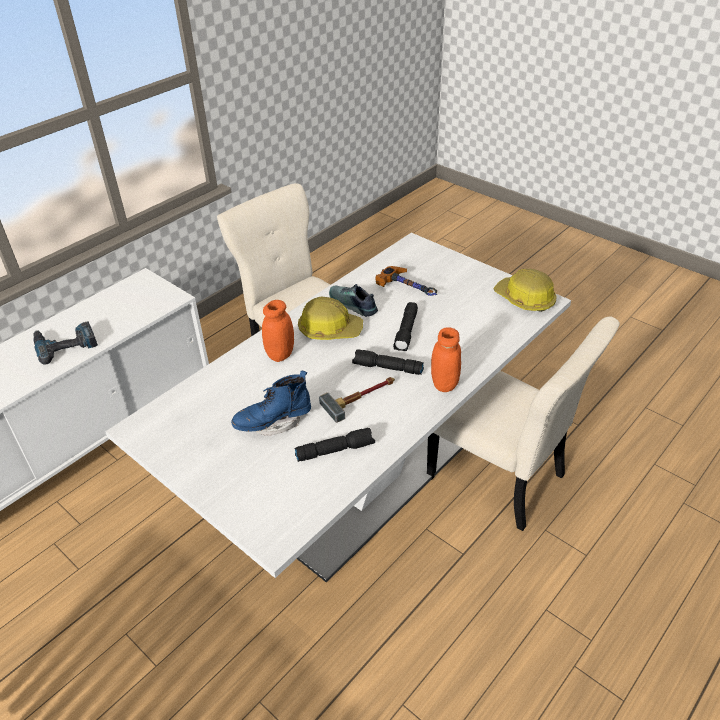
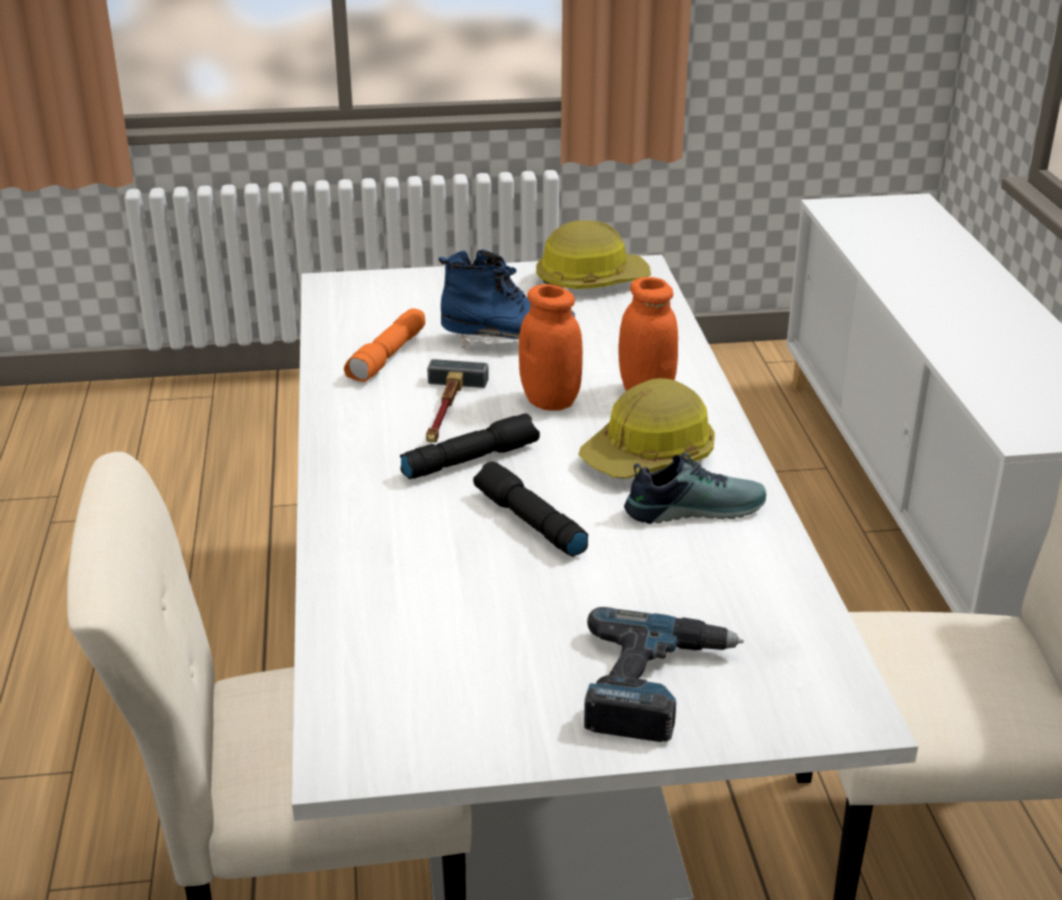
camera: 130 degrees right, 10 degrees down
power drill [33,321,98,365] -> power drill moved to [584,607,744,742]
blue boot [231,371,311,436] -> blue boot turned 75 degrees clockwise [438,249,575,350]
black flashlight [294,428,375,462] -> orange flashlight [344,308,425,382]
hammer [375,266,437,296] -> none
orange jar [431,327,461,392] -> orange jar moved to [519,284,583,411]
hard hat [493,269,556,312] -> hard hat moved to [536,220,651,289]

